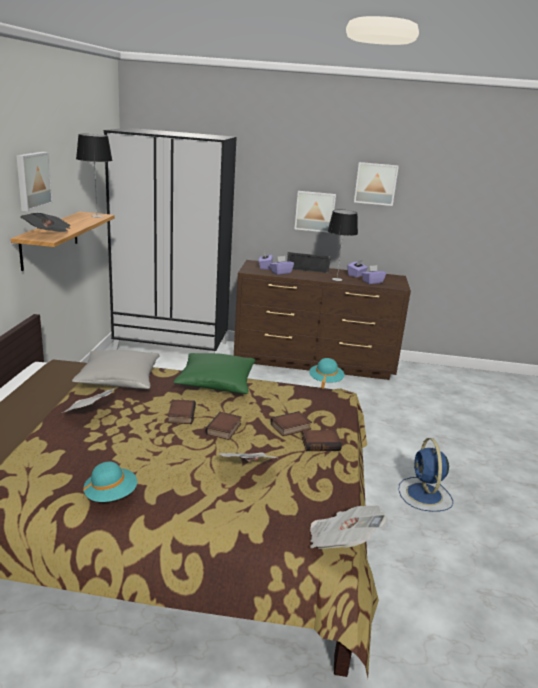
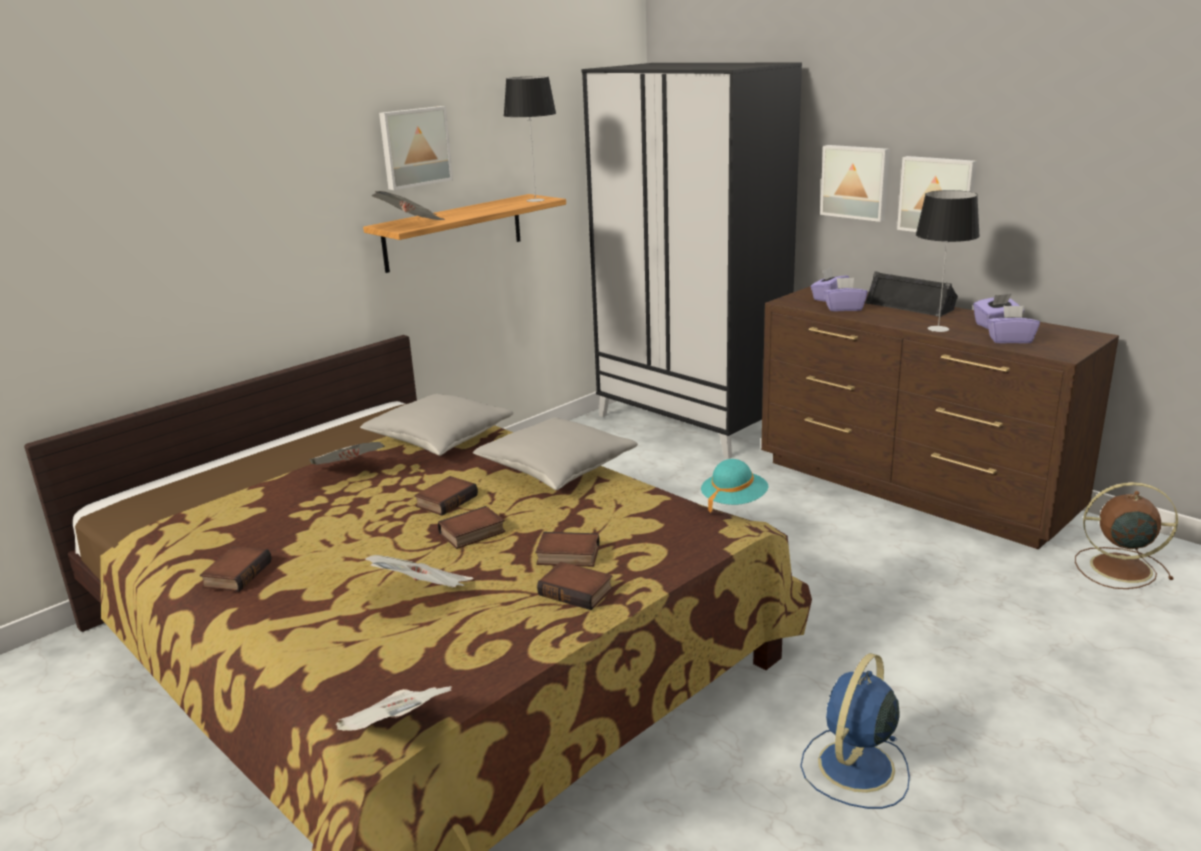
camera: 40 degrees right, 0 degrees up
turquoise hat [83,462,137,502] -> book [200,546,271,592]
green pillow [174,353,256,394] -> grey pillow [473,417,638,490]
picture [354,162,399,206] -> picture moved to [820,145,890,222]
none -> brown fan [1075,482,1178,589]

